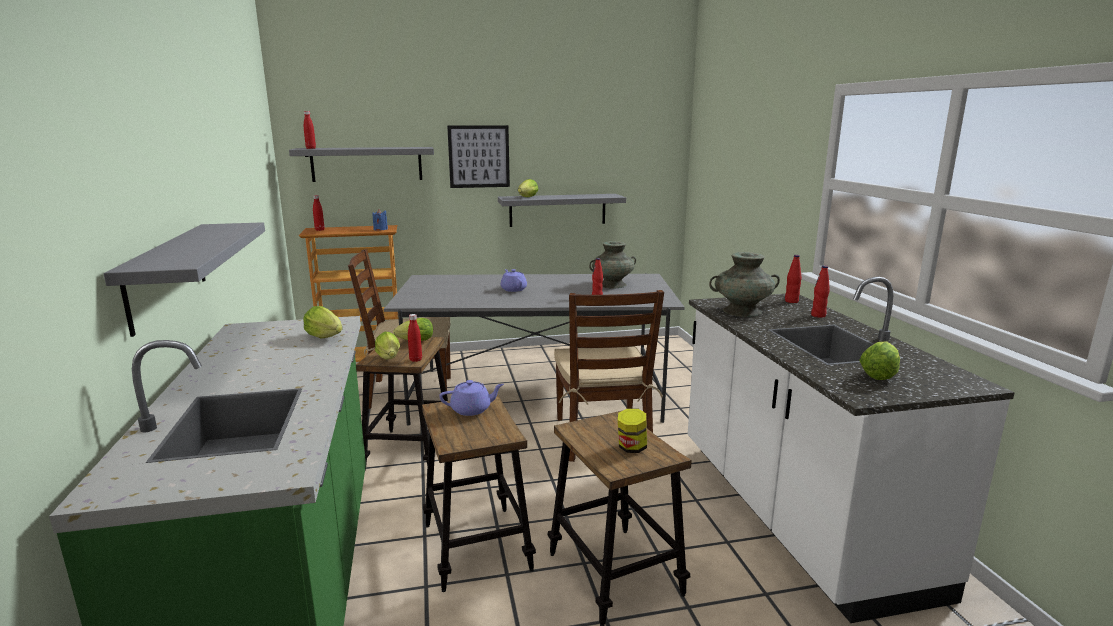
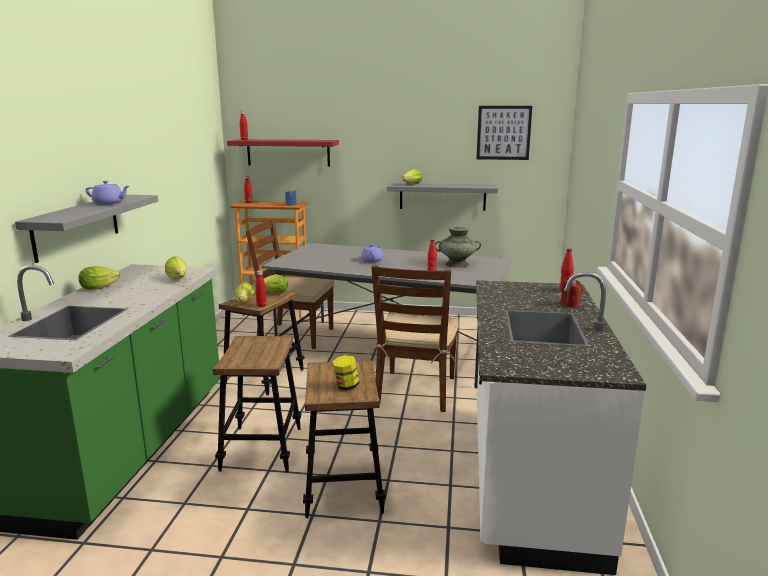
camera: 20 degrees right, 0 degrees up
grey shelf [289,147,434,182] -> red shelf [227,139,339,167]
purple teapot [439,380,504,416] -> purple teapot moved to [86,180,129,205]
picture [447,125,510,188] -> picture moved to [476,106,532,160]
turquoise vase [709,252,780,317] -> none
red bottle [811,266,830,318] -> red candle [560,279,583,308]
lettuce [859,342,900,380] -> lettuce moved to [78,266,120,290]

